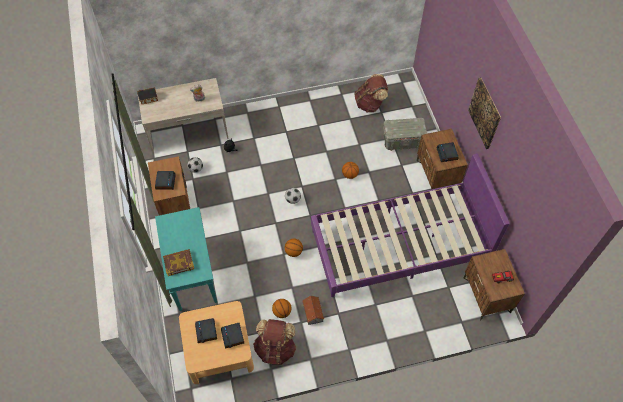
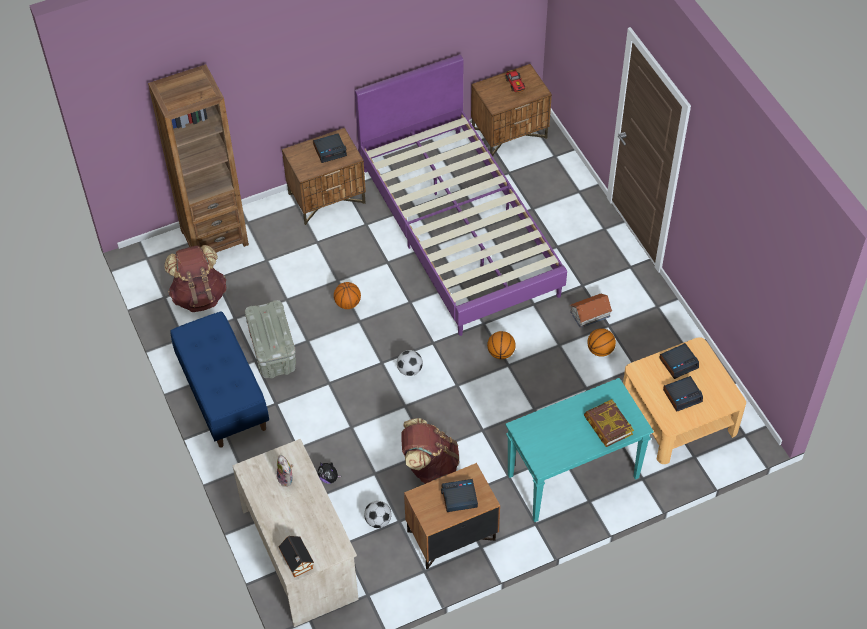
camera: 100 degrees left, 5 degrees down
brown backpack [253,319,296,365] -> brown backpack moved to [401,418,459,484]
grey storage box [383,118,427,151] -> grey storage box moved to [245,300,296,379]
picture [468,78,501,149] -> none
none -> brown bookcase [148,64,249,253]
none -> blue bench [170,311,269,448]

